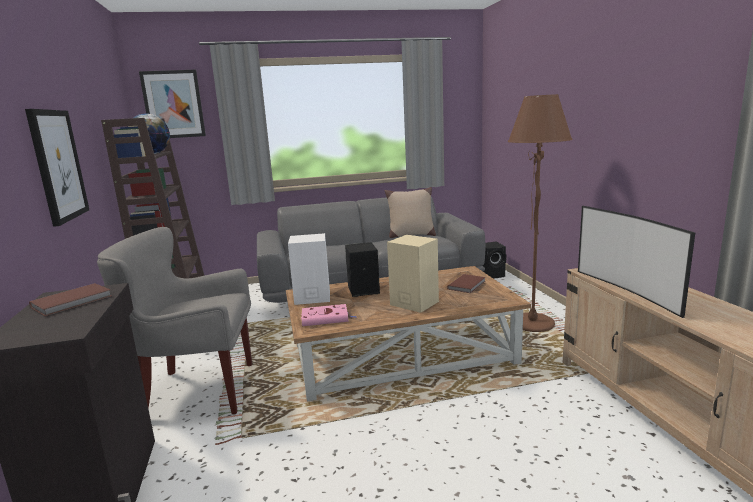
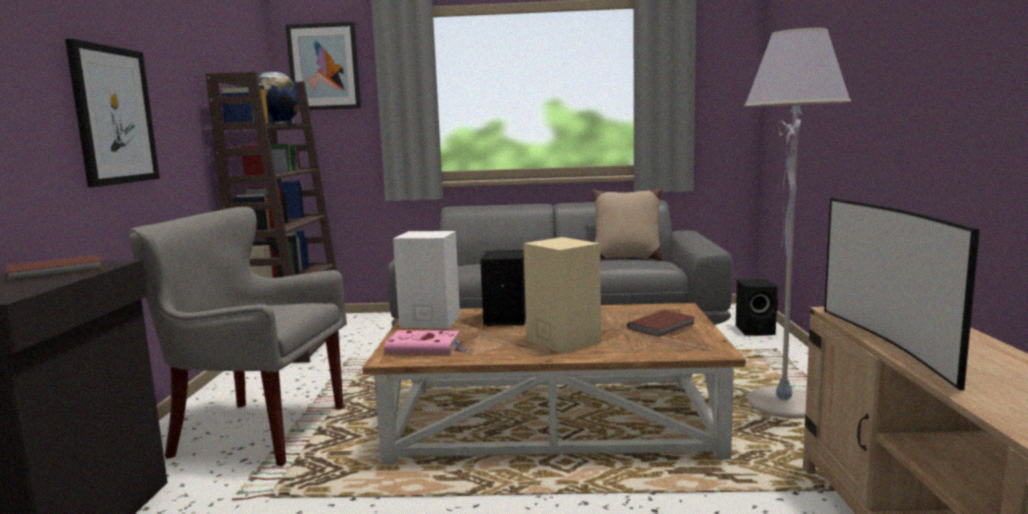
camera: 15 degrees right, 5 degrees down
brown floor lamp [508,94,573,332] -> grey floor lamp [744,28,851,418]

